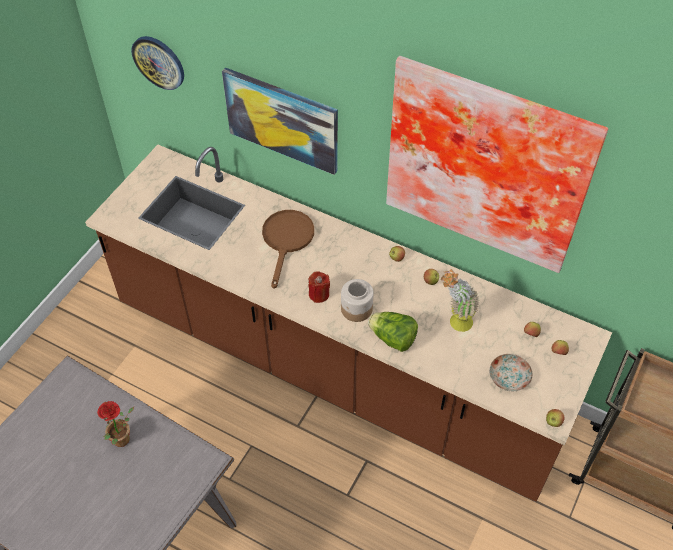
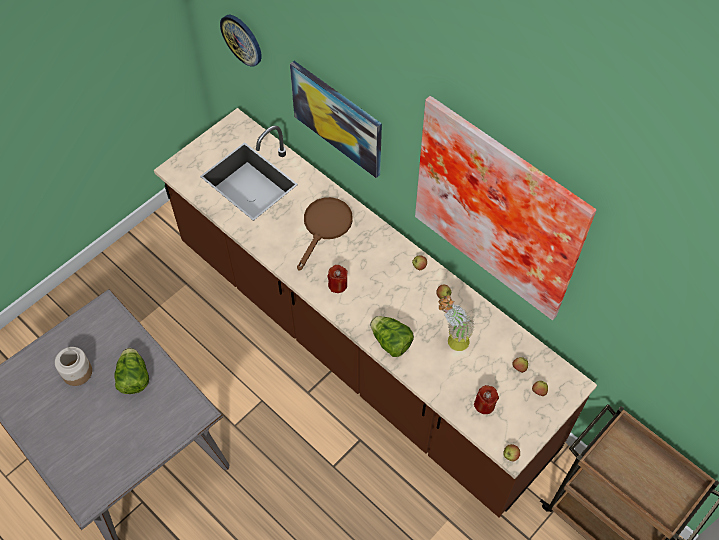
camera: 15 degrees right, 5 degrees up
potted plant [97,401,134,447] -> lettuce [114,348,149,394]
jar [341,279,374,322] -> jar moved to [55,347,92,386]
plate [489,354,532,391] -> red candle [474,385,499,414]

